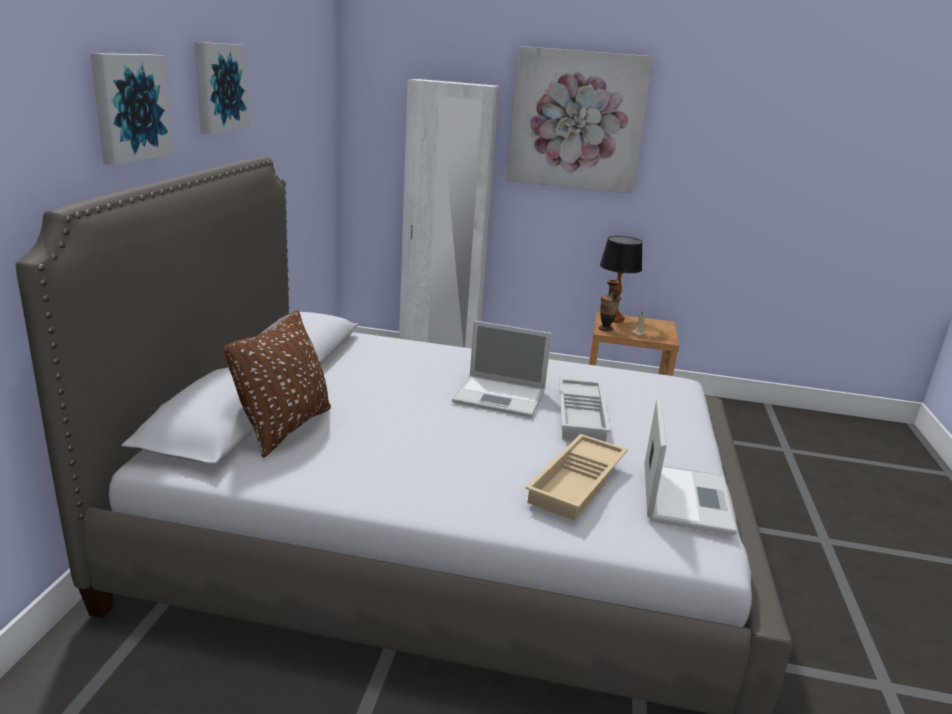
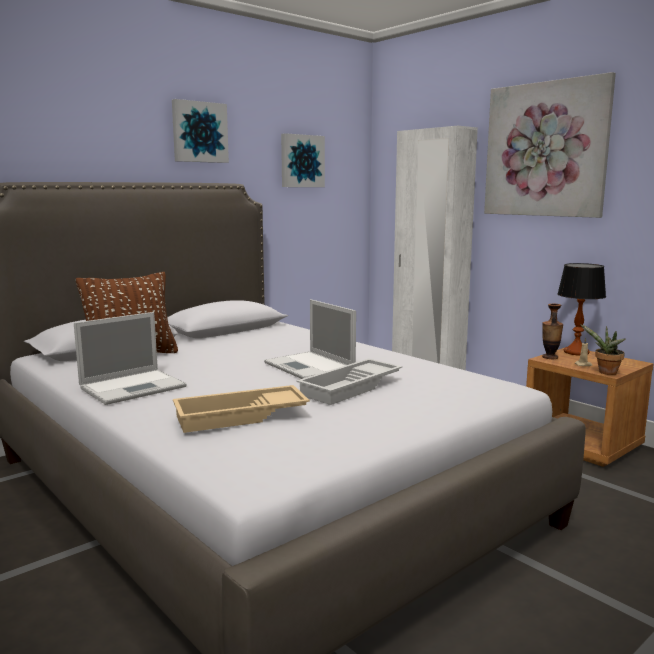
camera: 40 degrees right, 10 degrees down
picture [90,53,173,165] -> picture moved to [281,133,325,187]
laptop [645,399,737,535] -> laptop moved to [74,312,187,405]
none -> potted plant [580,324,626,375]

